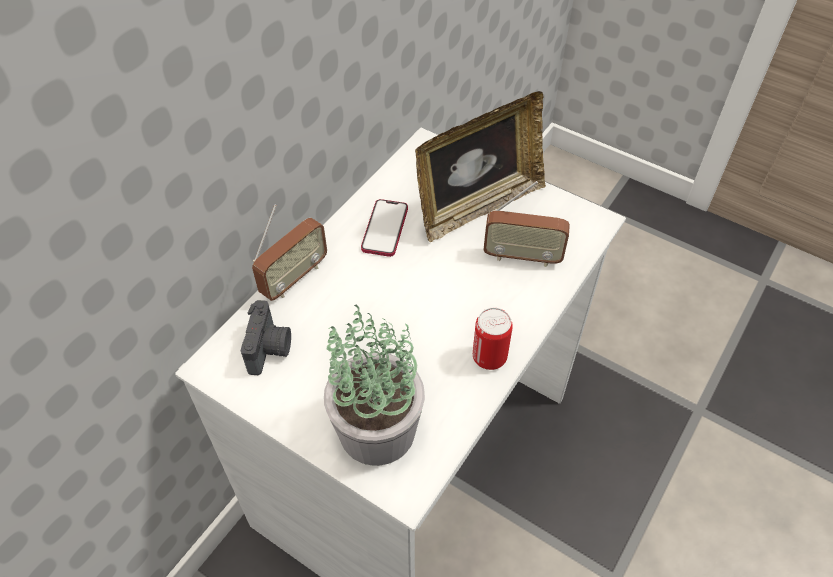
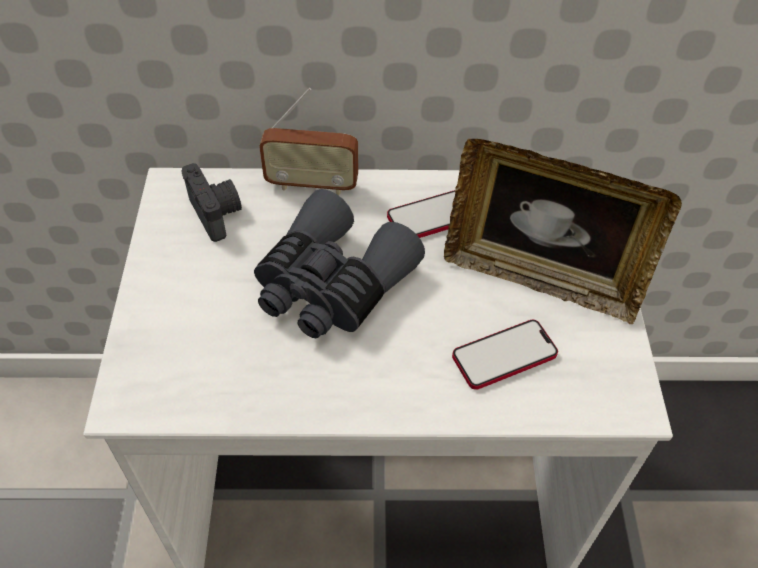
camera: 55 degrees right, 0 degrees up
camera [241,300,291,375] -> camera turned 90 degrees counterclockwise [181,163,242,242]
potted plant [324,305,425,466] -> none
can [473,308,513,370] -> none
radio [483,181,570,267] -> phone [452,320,558,390]
none -> grey binoculars [254,189,425,338]

